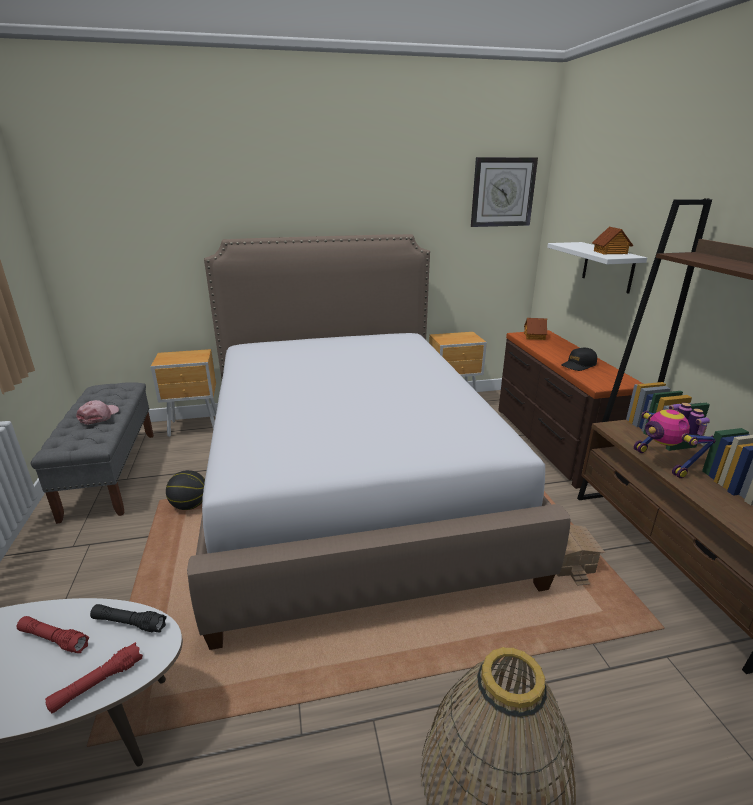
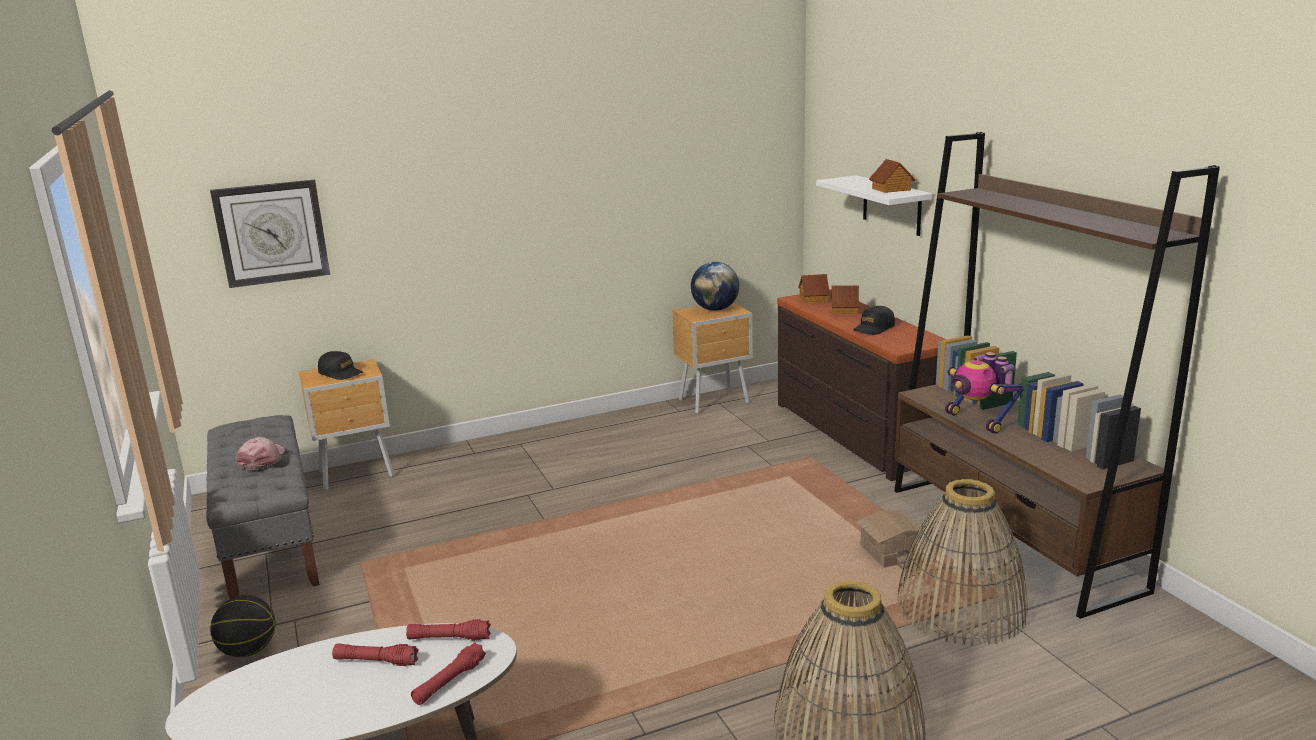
camera: 10 degrees left, 5 degrees down
black flashlight [90,604,167,632] -> red flashlight [406,619,491,641]
basketball [166,470,205,510] -> basketball moved to [210,595,276,657]
bed [187,234,571,650] -> none
wall clock [471,157,538,227] -> wall clock moved to [210,180,330,288]
none -> black cap [318,351,363,380]
none -> globe [691,262,739,311]
none -> toy house [831,286,859,315]
none -> basket [897,479,1028,646]

